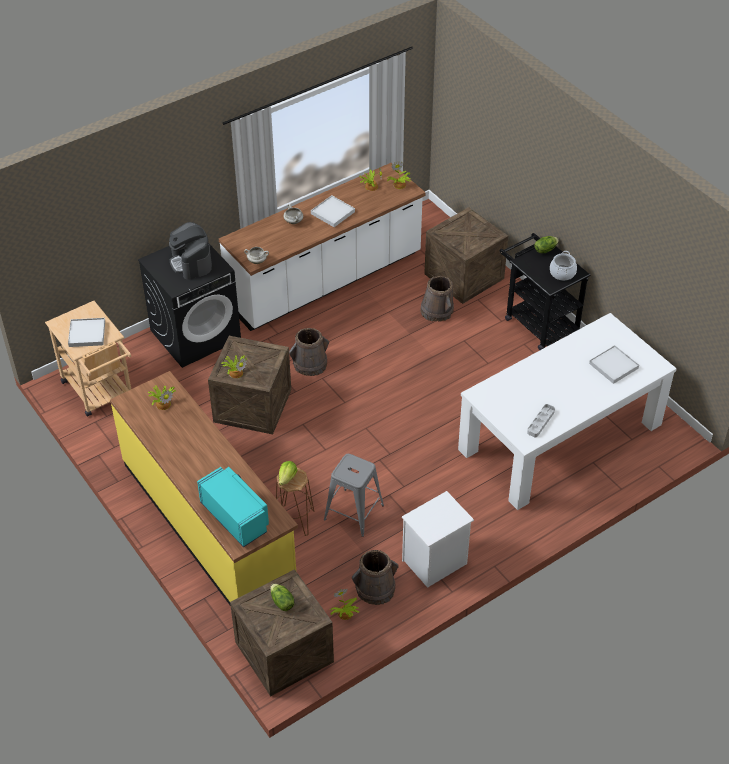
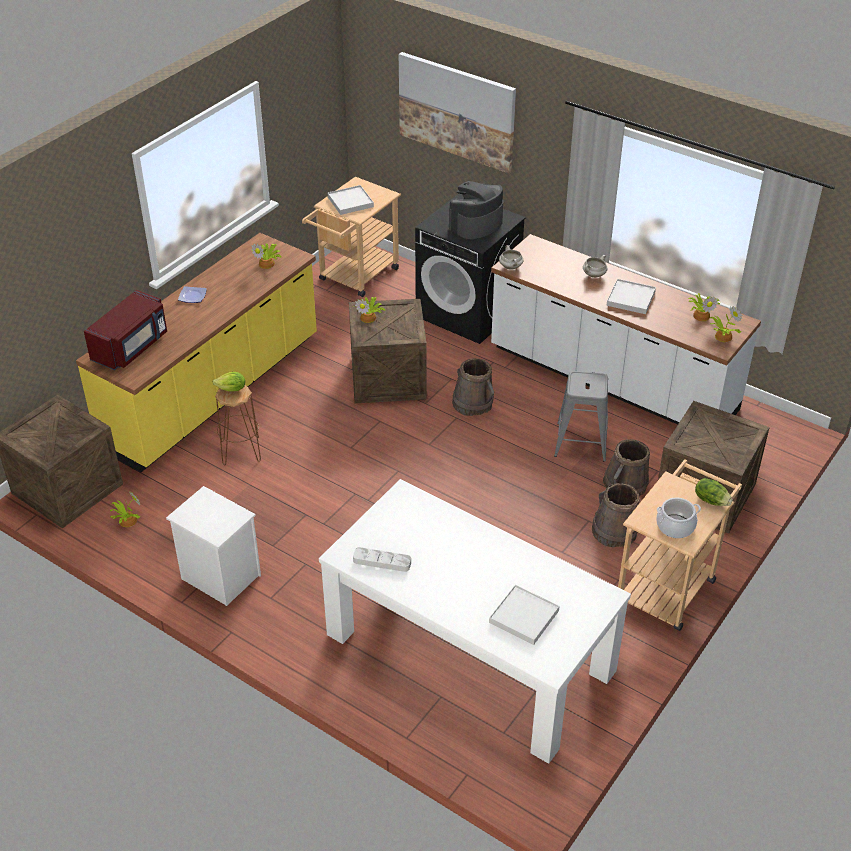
camera: 70 degrees right, 5 degrees down
turquoise microwave [197,467,269,547] -> red microwave [84,290,167,370]
lettuce [270,583,294,611] -> none
grey stool [324,454,384,537] -> grey stool moved to [554,371,608,462]
brown bucket [352,550,399,605] -> brown bucket moved to [592,483,640,547]
black cart [500,233,590,350] -> beige cart [618,460,742,631]
none -> plate [178,286,207,303]
none -> picture [399,52,516,173]

